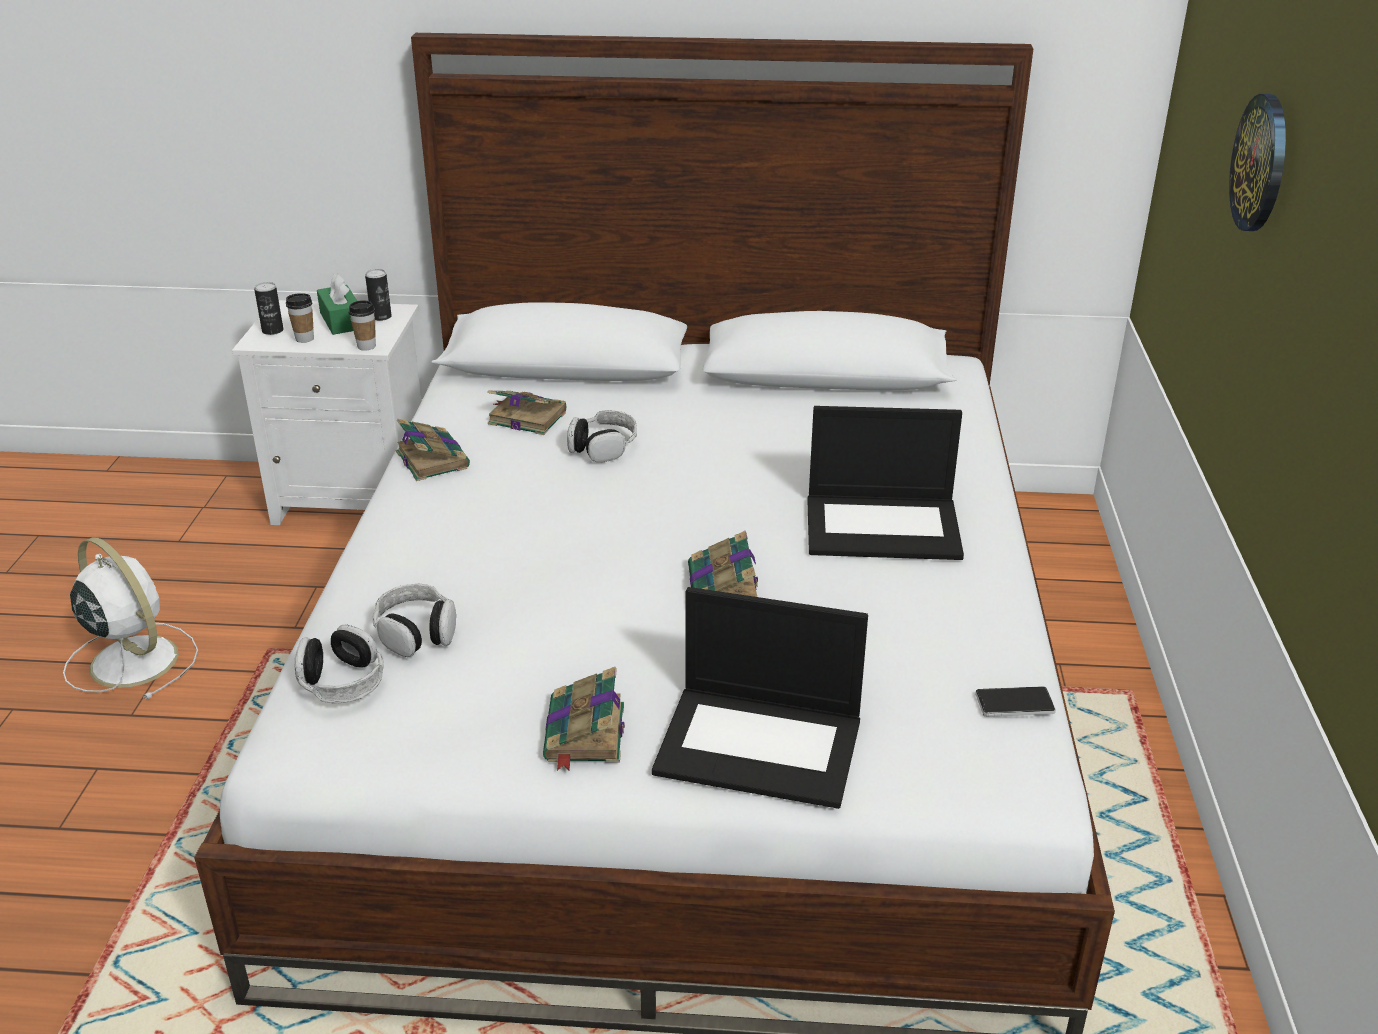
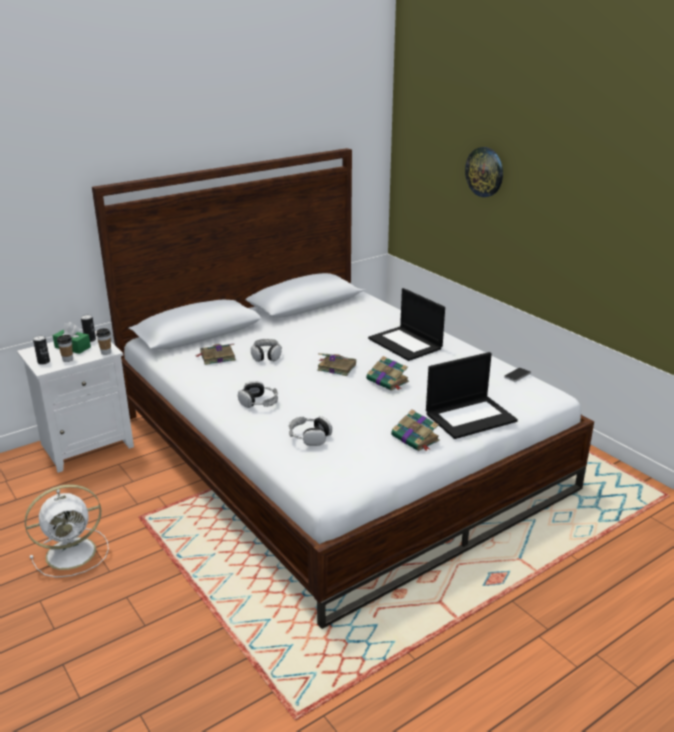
camera: 40 degrees left, 5 degrees down
white fan [63,537,198,699] -> white fan turned 150 degrees clockwise [25,484,109,578]
headphones [295,624,384,704] -> headphones moved to [238,381,278,408]
book [396,419,470,481] -> book moved to [317,353,356,376]
laptop [807,406,964,560] -> laptop turned 90 degrees clockwise [368,288,445,361]

